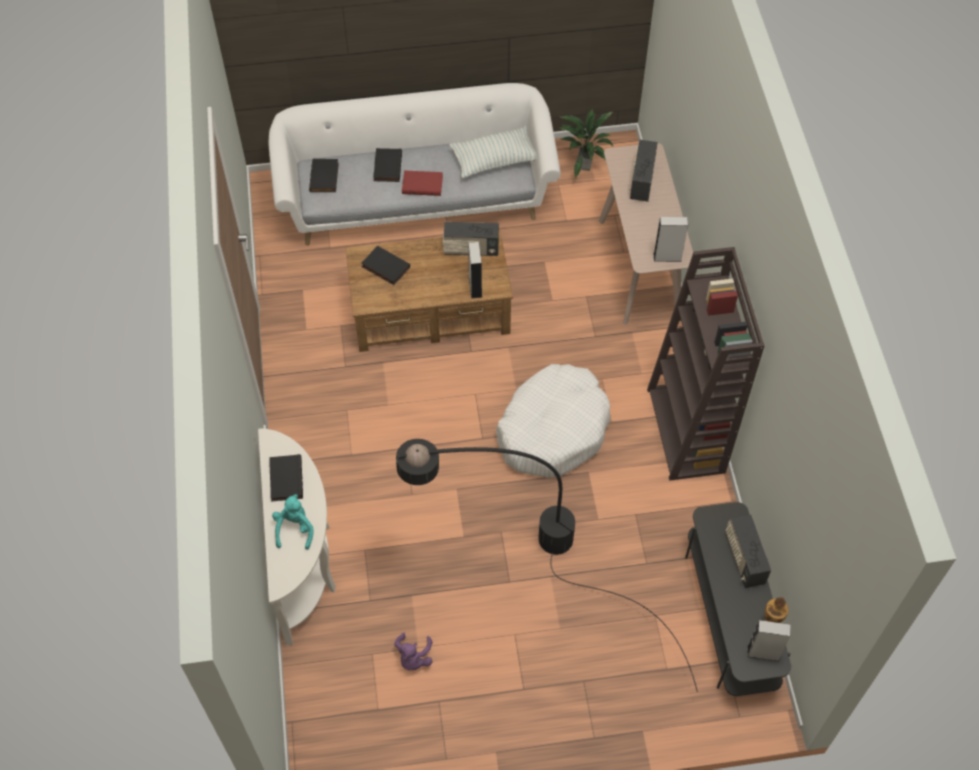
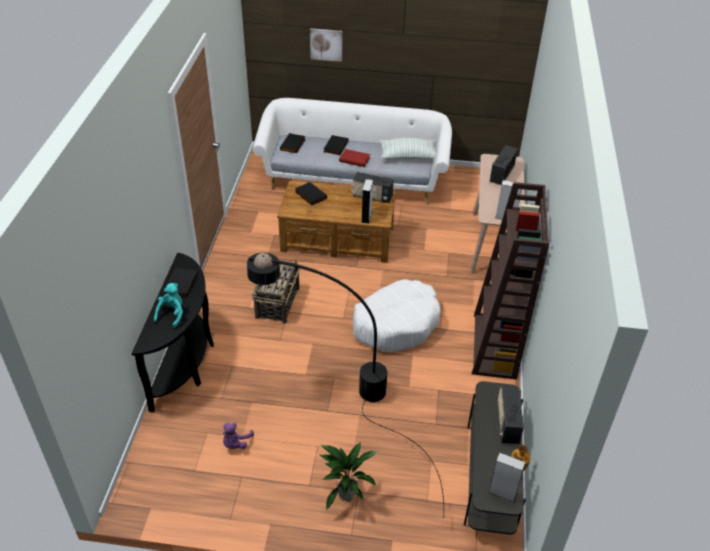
camera: 15 degrees right, 15 degrees down
white console table [258,428,336,645] -> black console table [132,253,214,412]
potted plant [560,109,614,178] -> potted plant moved to [320,442,378,510]
none -> basket [252,260,300,324]
none -> picture [310,28,342,62]

